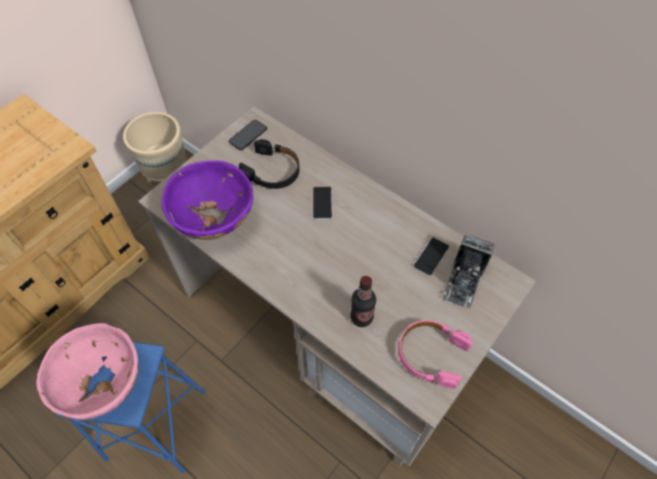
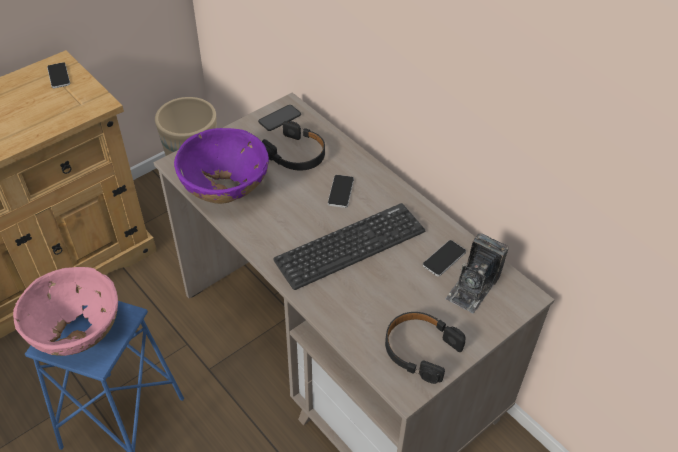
camera: 10 degrees right, 10 degrees down
bottle [350,276,376,327] -> none
pink headphones [398,320,472,389] -> black headphones [385,312,466,384]
none -> phone [47,62,70,88]
none -> keyboard [273,203,425,290]

